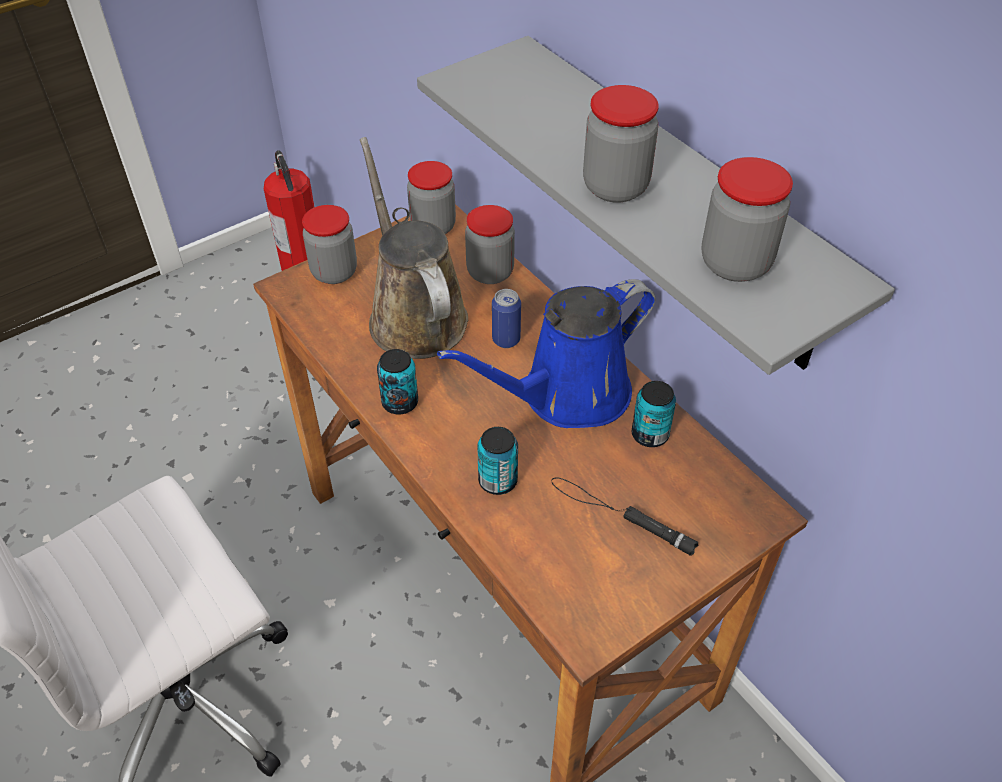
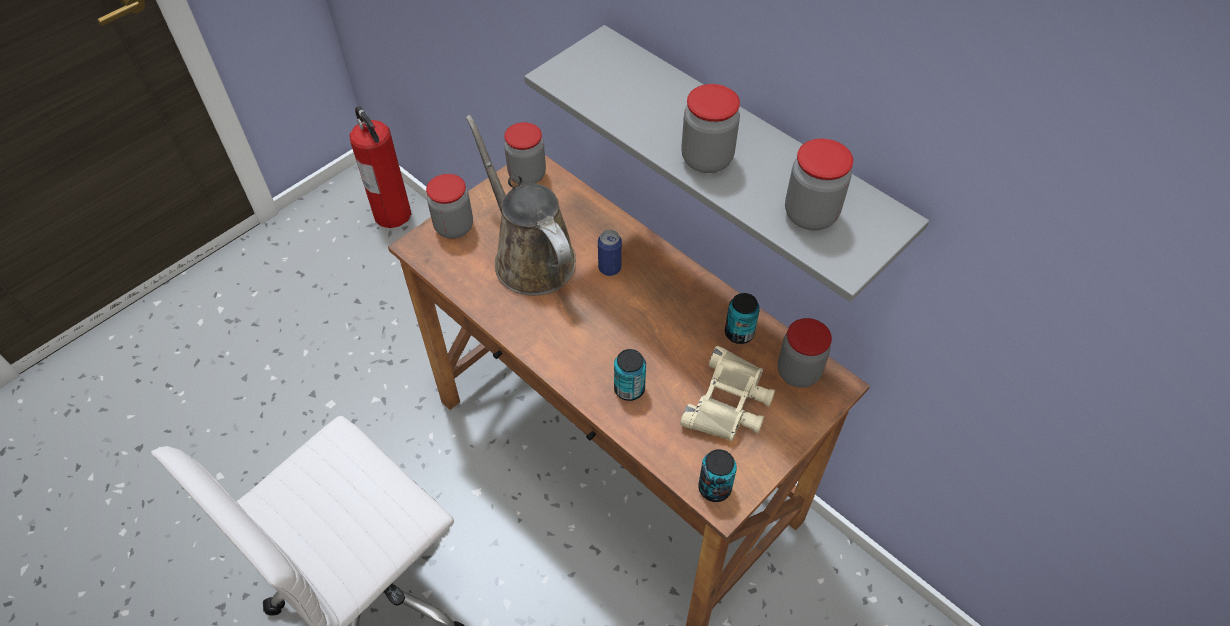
camera: 10 degrees left, 5 degrees up
can [377,349,418,415] -> can moved to [698,449,737,502]
blue watering can [437,279,656,428] -> none
jar [465,205,515,284] -> jar moved to [778,318,832,388]
black flashlight [551,477,698,556] -> beige binoculars [680,346,775,441]

